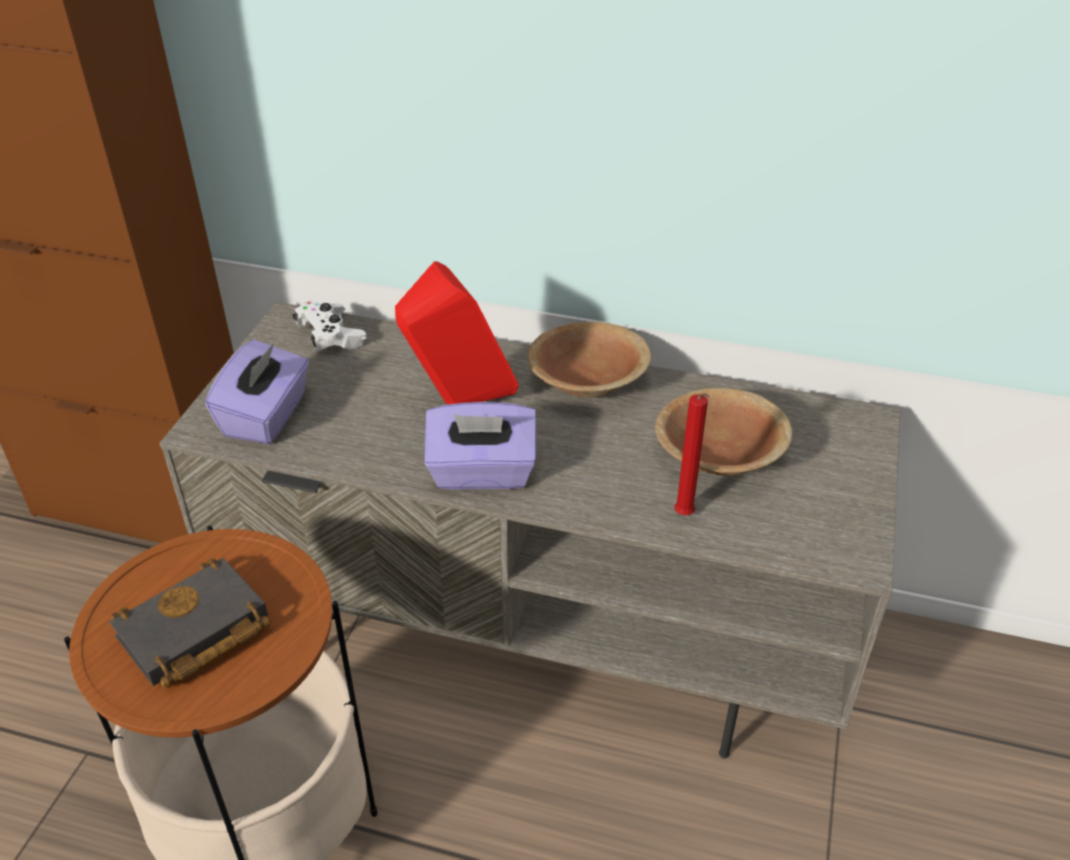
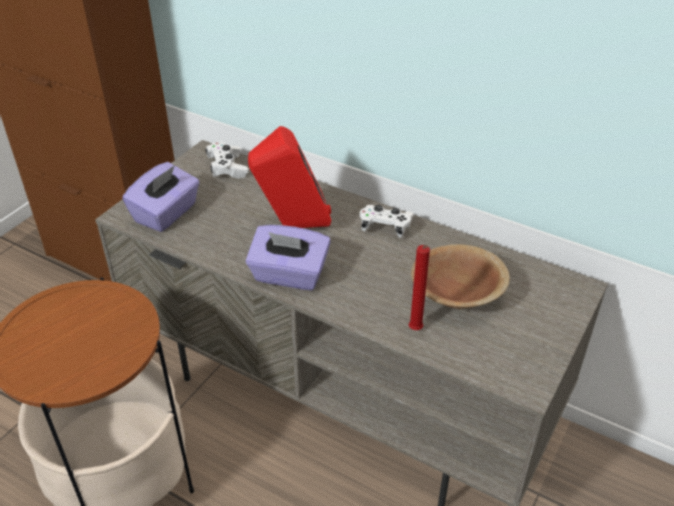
camera: 15 degrees right, 0 degrees up
black book [109,558,270,688] -> none
brown bowl [527,322,651,398] -> white game controller [359,205,414,238]

